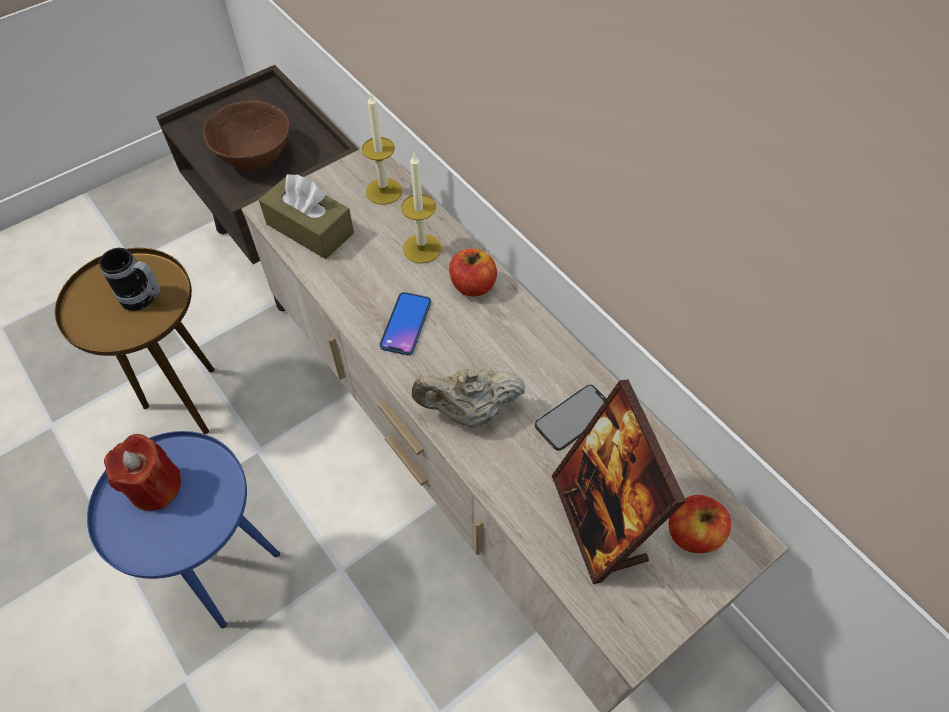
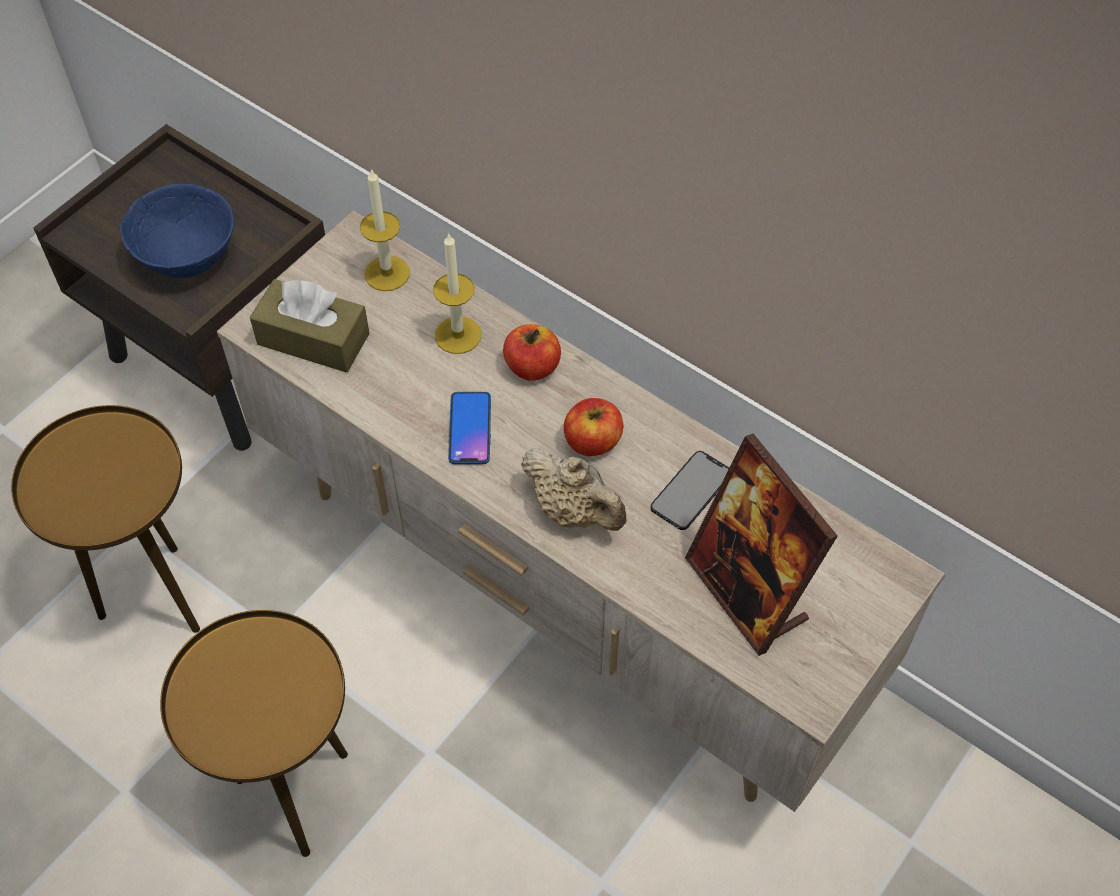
camera: 15 degrees left, 0 degrees up
blue side table [87,431,280,628] -> brown side table [160,610,348,857]
mug [99,248,161,311] -> none
red candle [104,434,181,511] -> none
brown bowl [203,100,290,171] -> blue bowl [120,184,234,278]
beige teapot [412,369,526,428] -> beige teapot turned 120 degrees counterclockwise [521,448,627,531]
apple [669,495,731,553] -> apple moved to [564,398,623,456]

